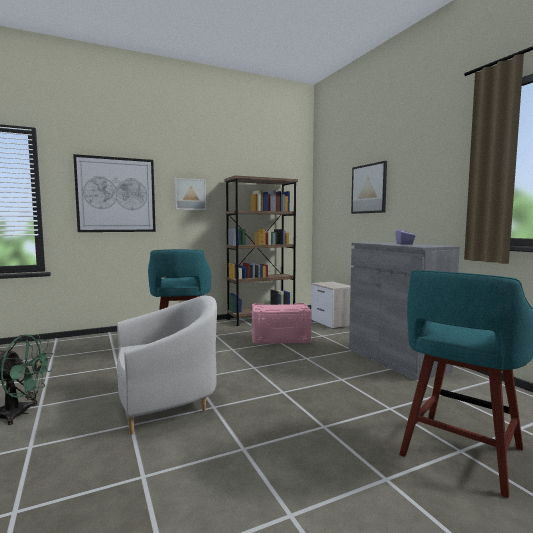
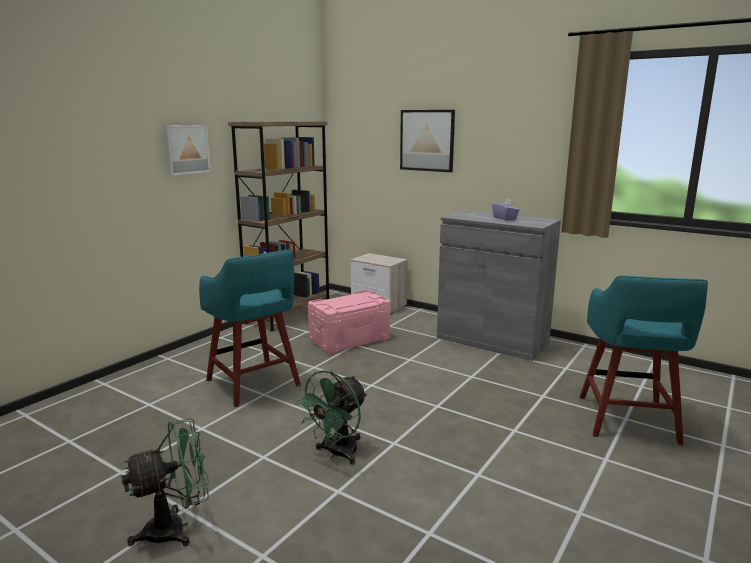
camera: 30 degrees left, 10 degrees up
picture [73,154,156,232] -> none
white armchair [117,296,217,435] -> green fan [295,370,367,465]

